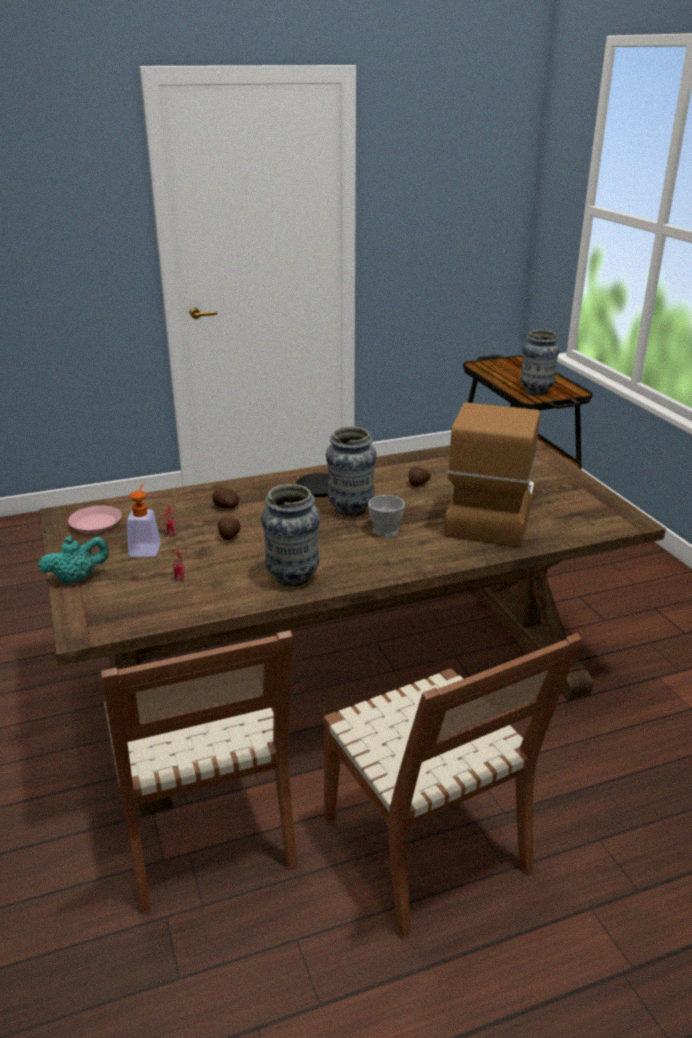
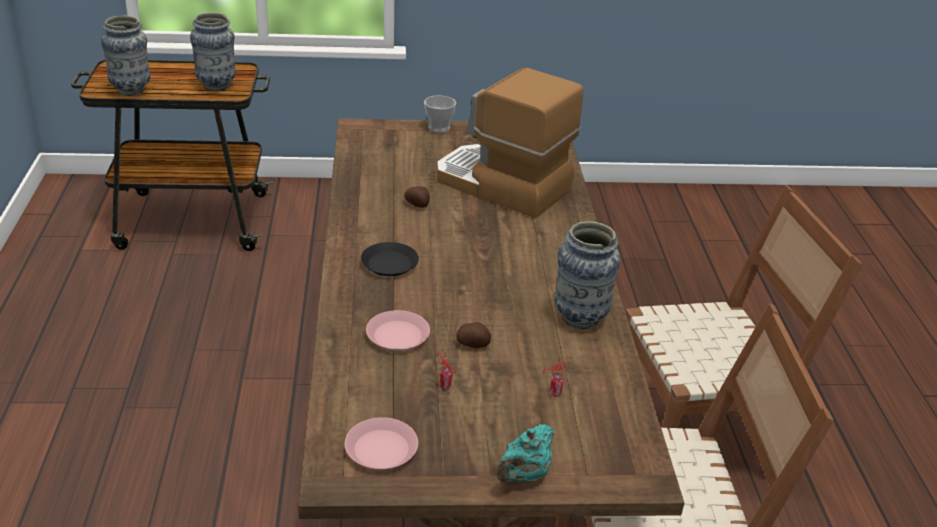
camera: 75 degrees left, 5 degrees up
turquoise teapot [38,536,109,584] -> turquoise teapot turned 135 degrees counterclockwise [497,424,554,484]
soap dispenser [127,483,161,557] -> none
potato [212,487,239,509] -> pink plate [366,310,430,351]
vase [326,426,377,517] -> vase moved to [101,15,150,96]
cup [368,495,405,537] -> cup moved to [424,95,456,133]

